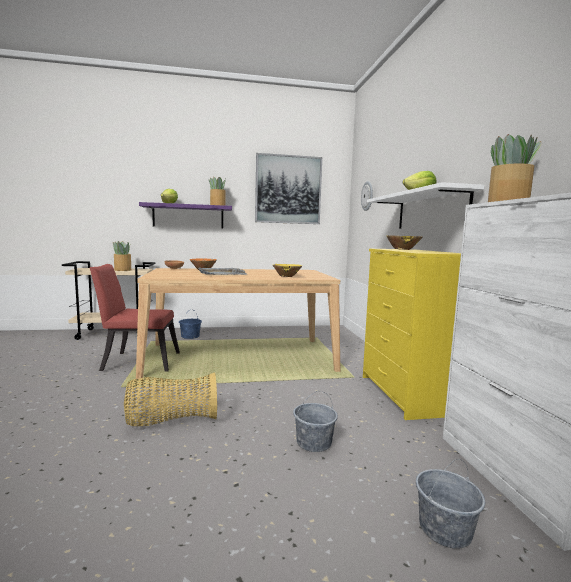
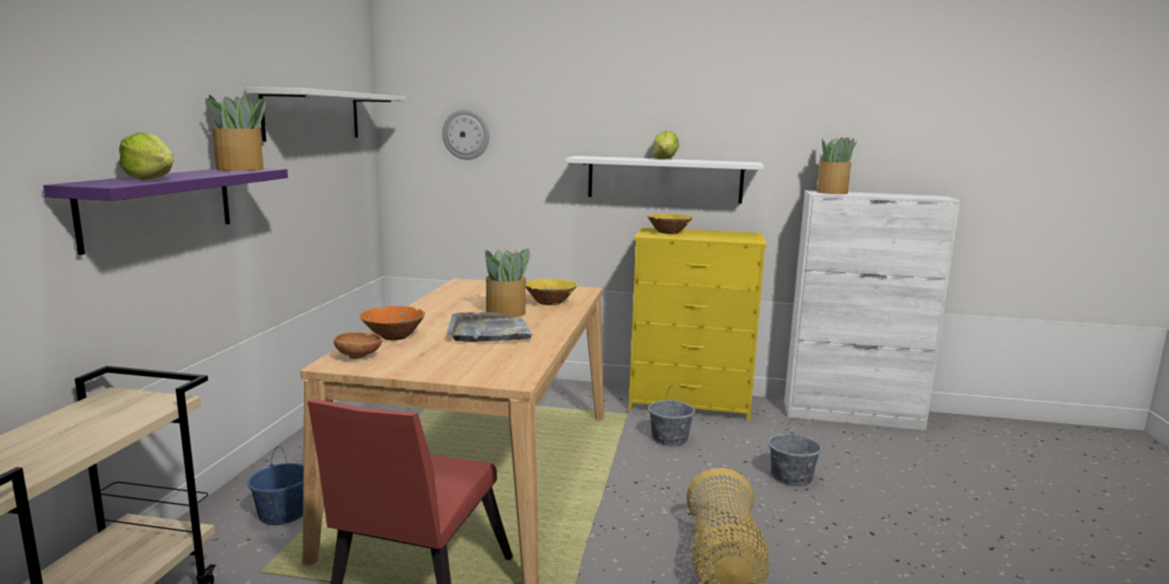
camera: 70 degrees left, 5 degrees up
potted plant [113,241,131,271] -> potted plant moved to [485,249,532,318]
picture [255,153,322,224] -> white shelf [246,87,406,142]
grey bucket [416,459,485,549] -> grey bucket moved to [648,385,695,446]

